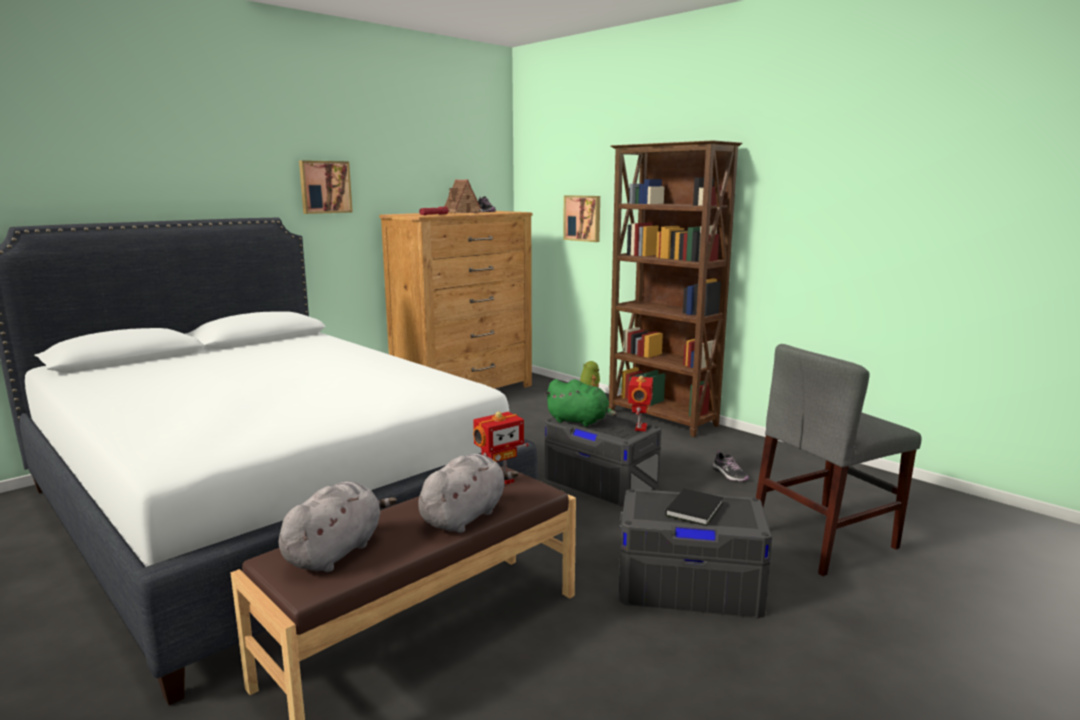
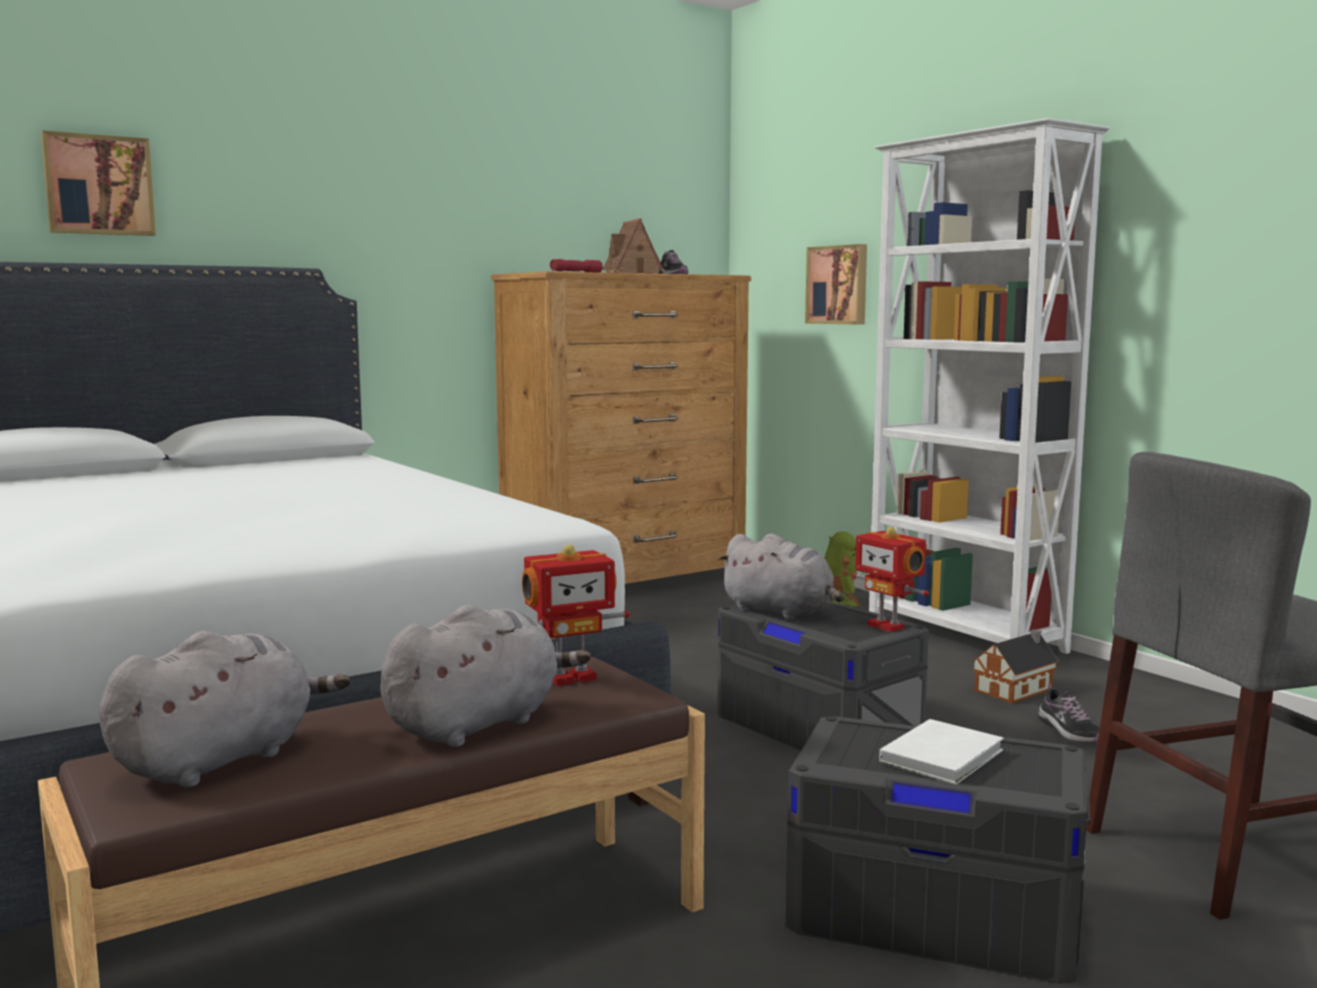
camera: 10 degrees right, 5 degrees down
picture [299,160,353,214] -> picture moved to [41,130,156,236]
green plush toy [544,379,617,427] -> grey plush toy [718,534,843,620]
brown bookcase [609,140,742,437] -> white bookcase [869,118,1110,654]
toy robot [628,375,653,431] -> toy robot turned 120 degrees clockwise [853,527,929,632]
black book [665,489,723,526] -> white book [879,719,1004,784]
none -> toy house [972,629,1059,703]

